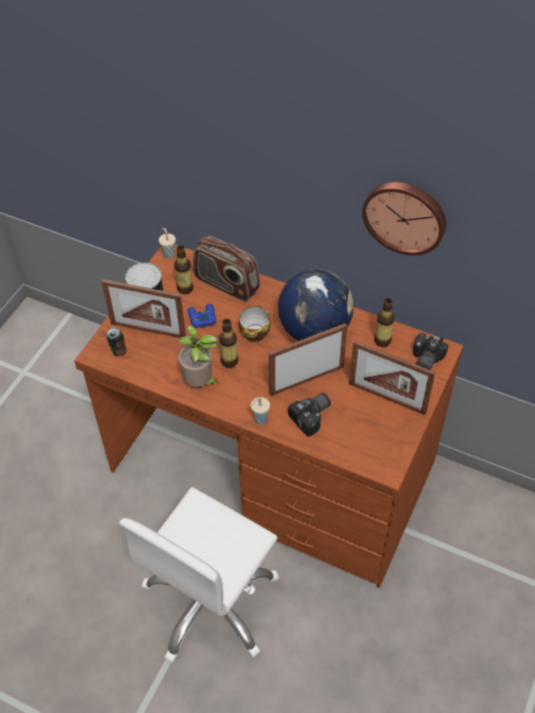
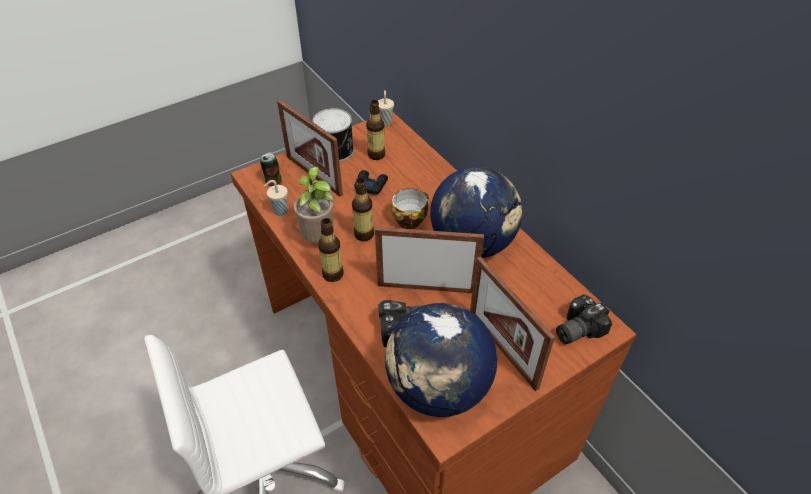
camera: 30 degrees right, 5 degrees down
blue game controller [187,304,216,328] -> black game controller [355,170,388,195]
radio [193,236,260,302] -> none
beige cup [250,397,270,424] -> beige cup moved to [263,180,288,216]
wall clock [362,182,446,256] -> none
bottle [374,298,395,347] -> bottle moved to [318,218,343,282]
none -> globe [385,303,497,417]

